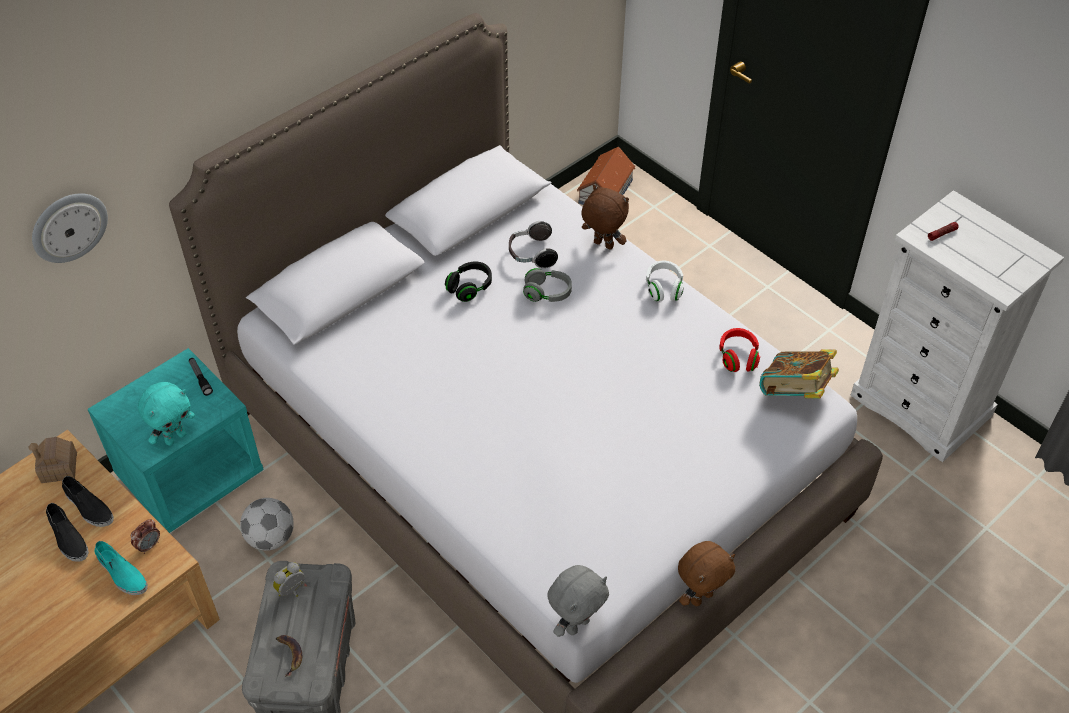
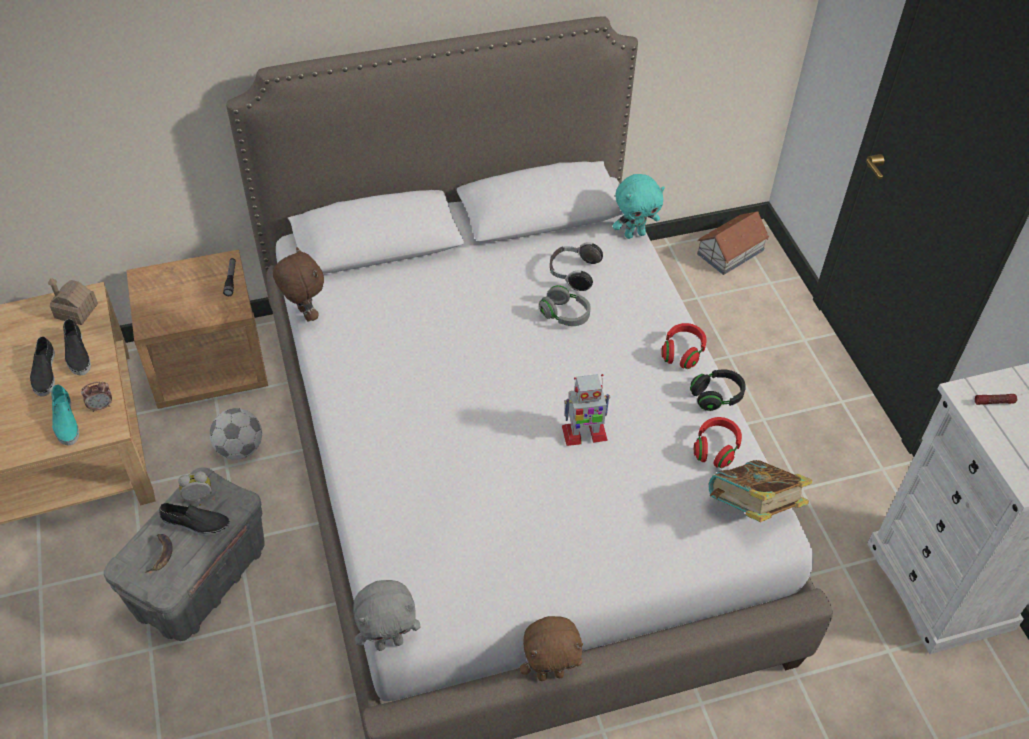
camera: 25 degrees right, 0 degrees up
wall clock [32,193,108,263] -> none
turquoise nightstand [88,348,264,533] -> brown nightstand [126,250,268,409]
turquoise plush toy [138,382,195,446] -> turquoise plush toy moved to [612,174,665,239]
black headphones [445,261,492,302] -> black headphones moved to [690,369,746,411]
brown plush toy [581,185,629,250] -> brown plush toy moved to [273,247,324,322]
white headphones [646,261,684,302] -> red headphones [661,323,707,369]
none -> black shoe [159,503,231,536]
none -> toy robot [562,374,610,446]

